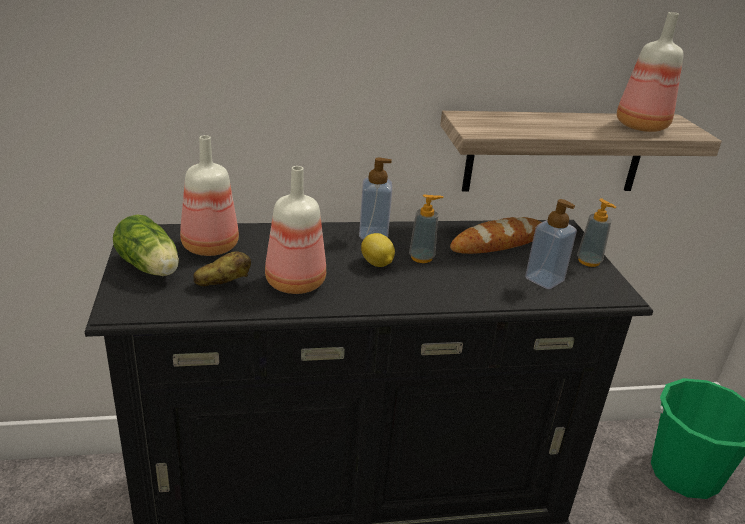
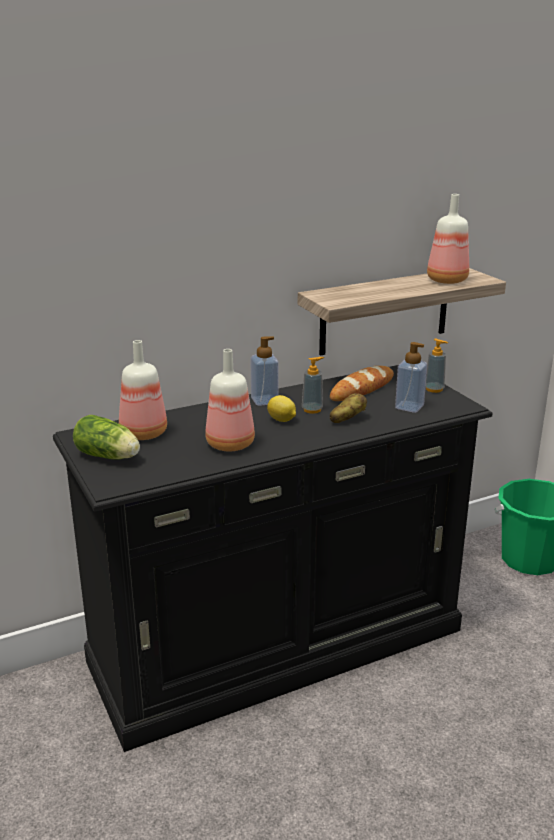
camera: 15 degrees left, 5 degrees down
potato [193,251,251,286] -> potato moved to [330,393,367,423]

